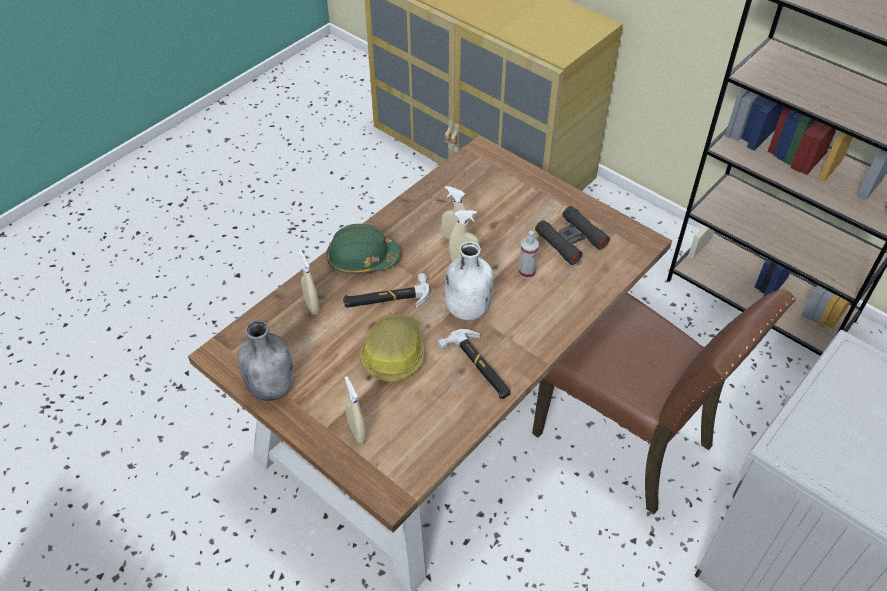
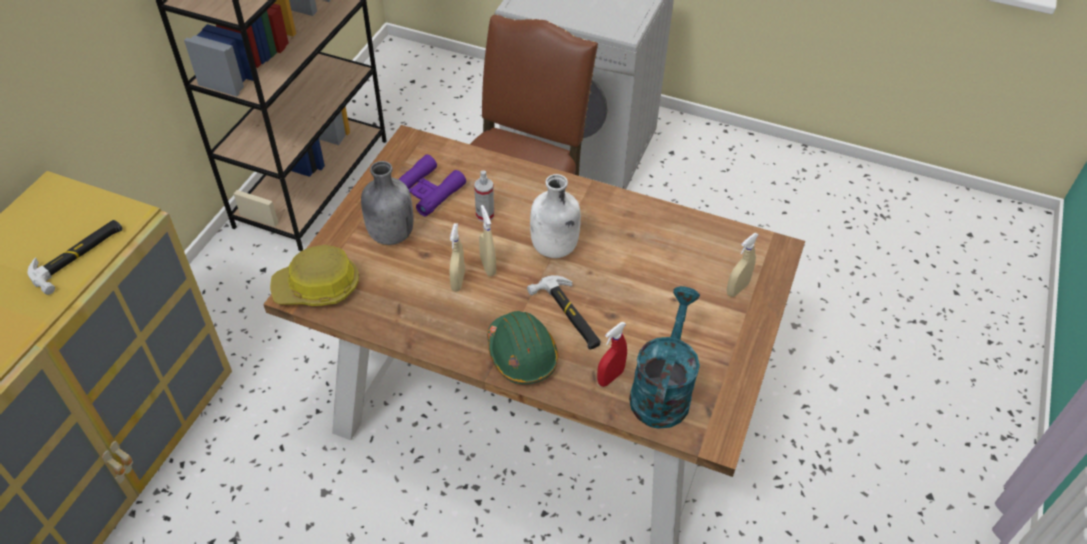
camera: 110 degrees left, 0 degrees up
grey bottle [238,320,294,401] -> grey bottle moved to [361,161,413,245]
beige spray bottle [299,249,320,315] -> red spray bottle [597,322,627,387]
hard hat [360,315,424,382] -> hard hat moved to [270,245,359,306]
hammer [437,329,511,399] -> hammer moved to [27,220,123,295]
black binoculars [535,206,610,265] -> purple binoculars [398,155,466,217]
none -> turquoise watering can [629,286,700,429]

